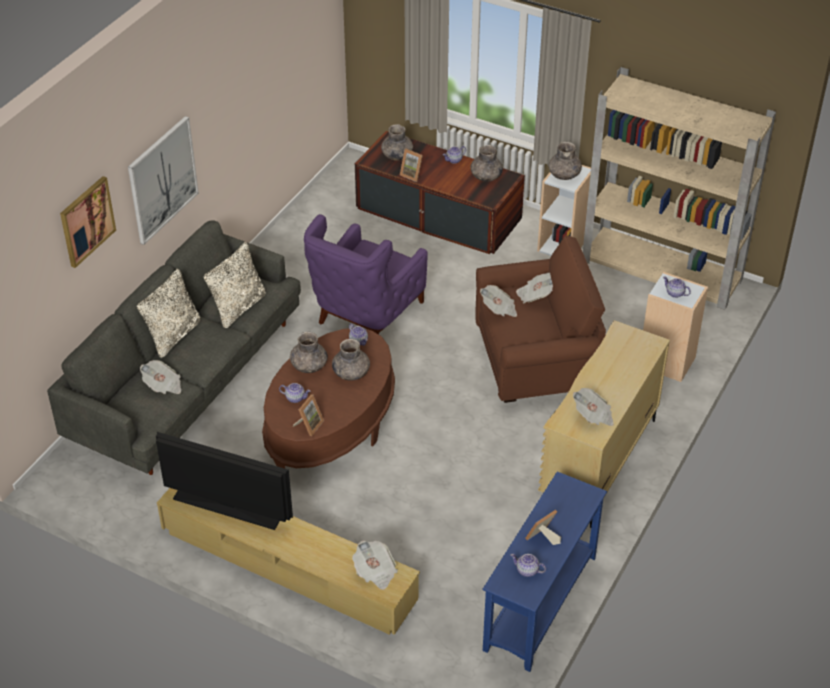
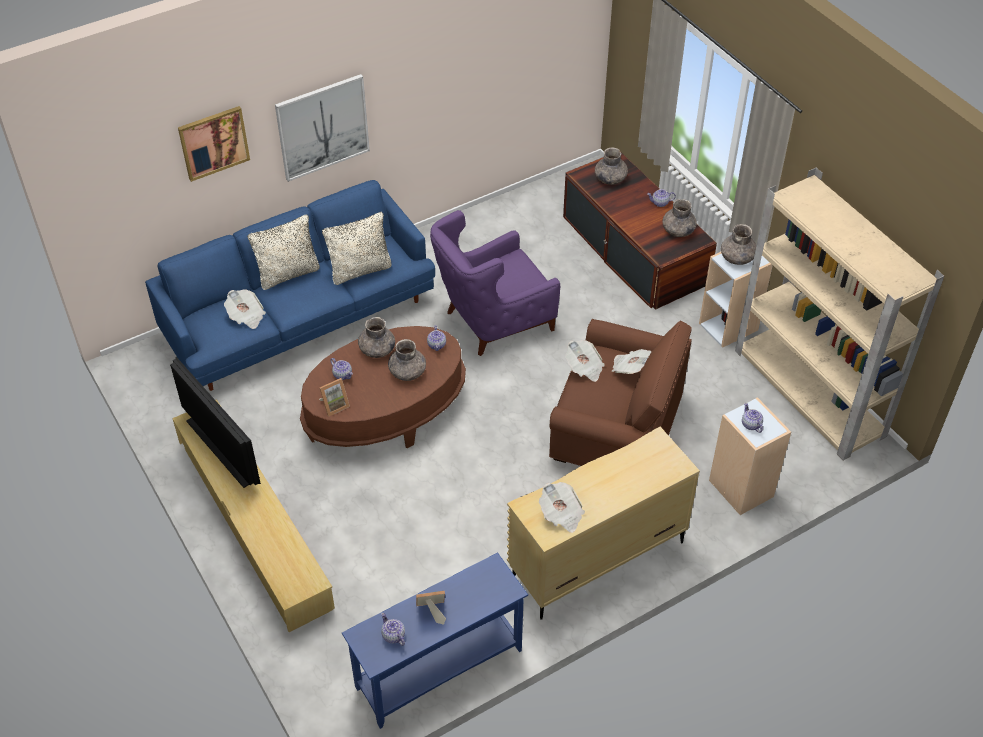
camera: 30 degrees right, 5 degrees up
grey sofa [47,220,301,475] -> blue sofa [145,180,435,391]
newspaper [352,541,398,590] -> none
picture frame [400,149,423,182] -> none

